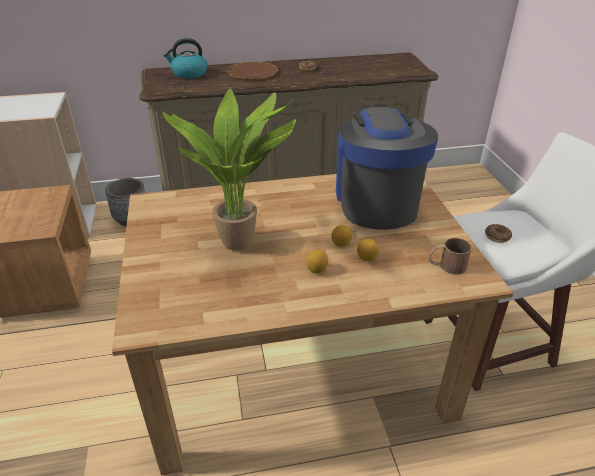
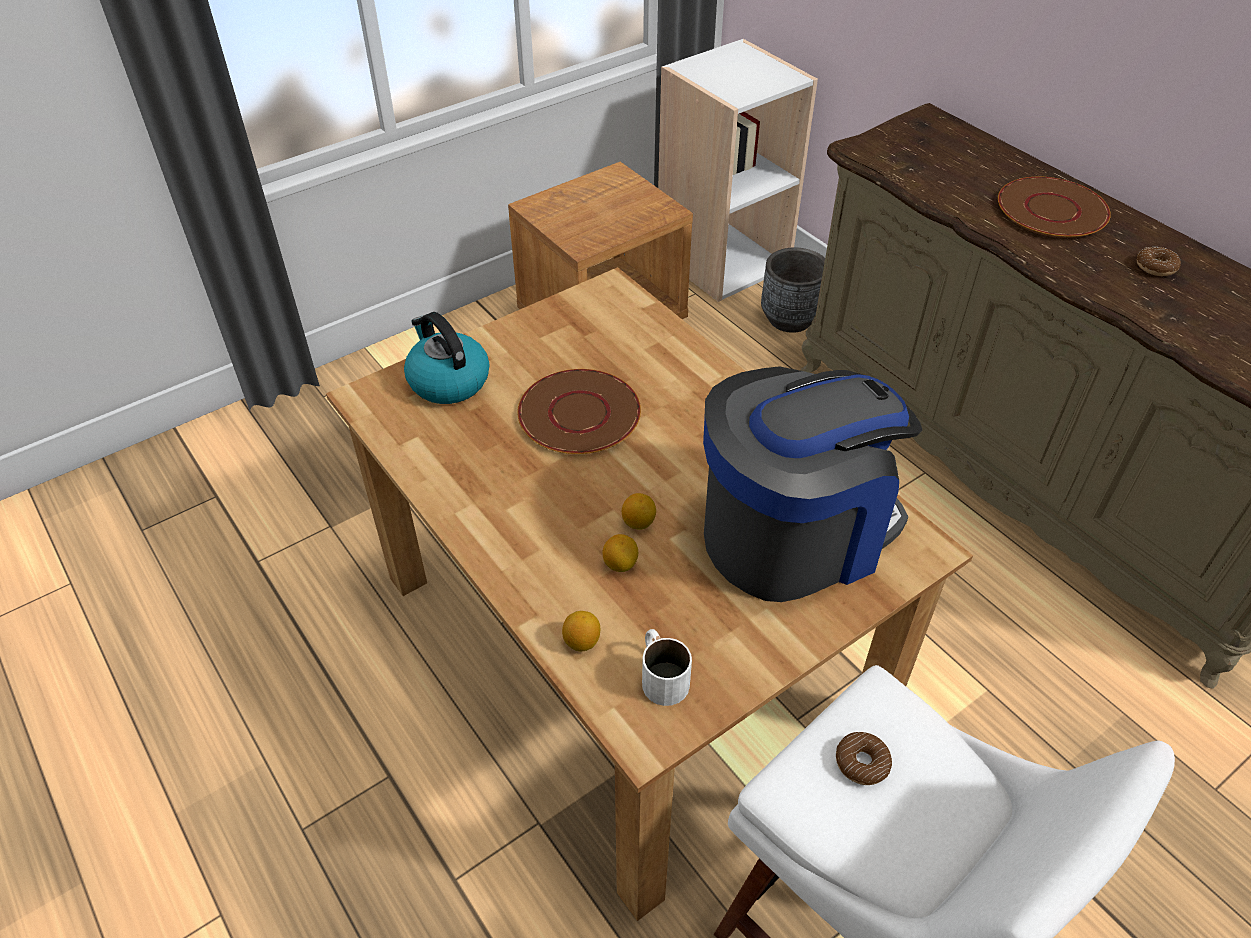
camera: 65 degrees right, 10 degrees up
potted plant [162,88,296,251] -> brown plate [517,369,641,454]
kettle [163,38,207,79] -> kettle moved to [404,312,489,404]
lemon [306,250,328,274] -> lemon moved to [562,611,600,651]
brown mug [428,238,472,274] -> white mug [642,629,692,706]

